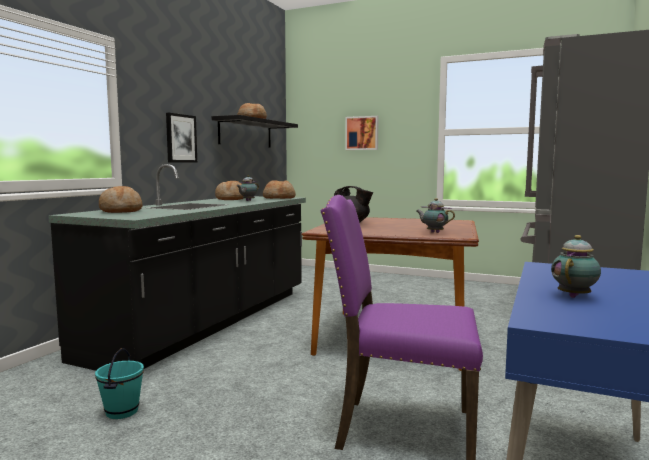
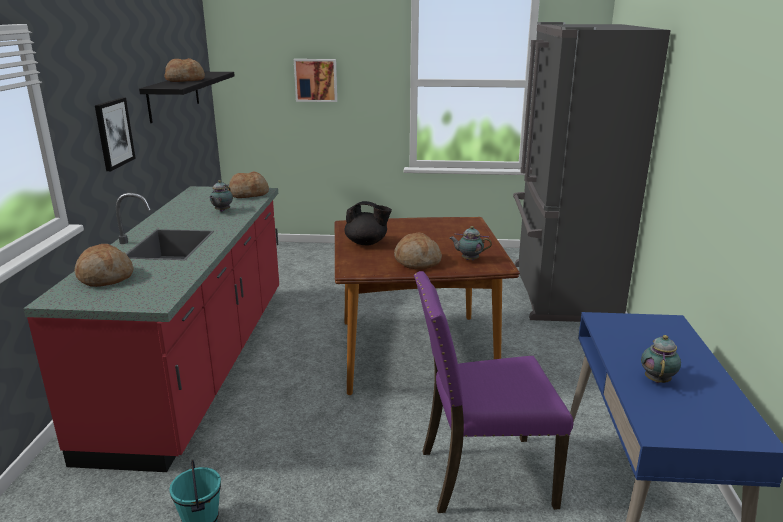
camera: 20 degrees left, 15 degrees up
black counter [48,164,306,371] -> red counter [23,186,279,472]
bread [215,181,243,200] -> bread moved to [394,232,442,269]

